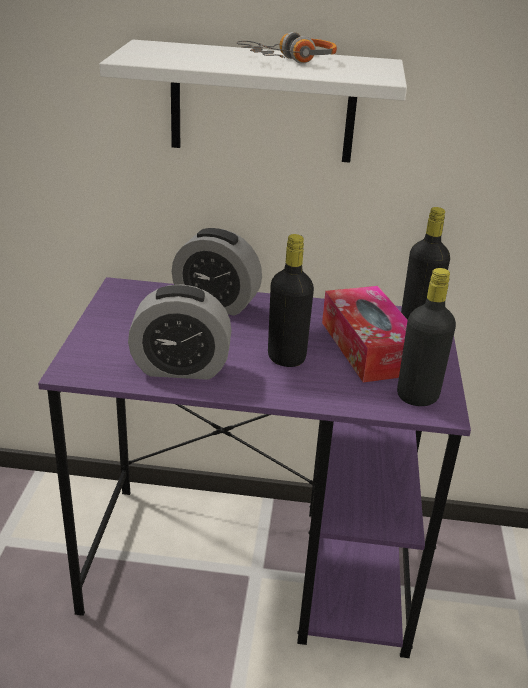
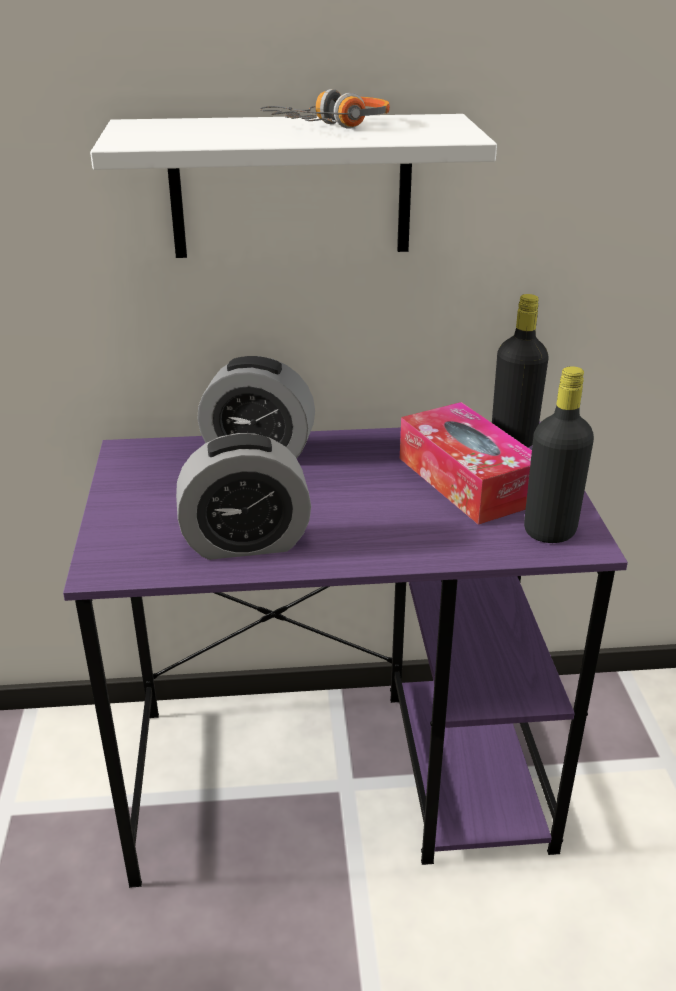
camera: 10 degrees left, 0 degrees up
black bottle [268,234,314,367] -> none

